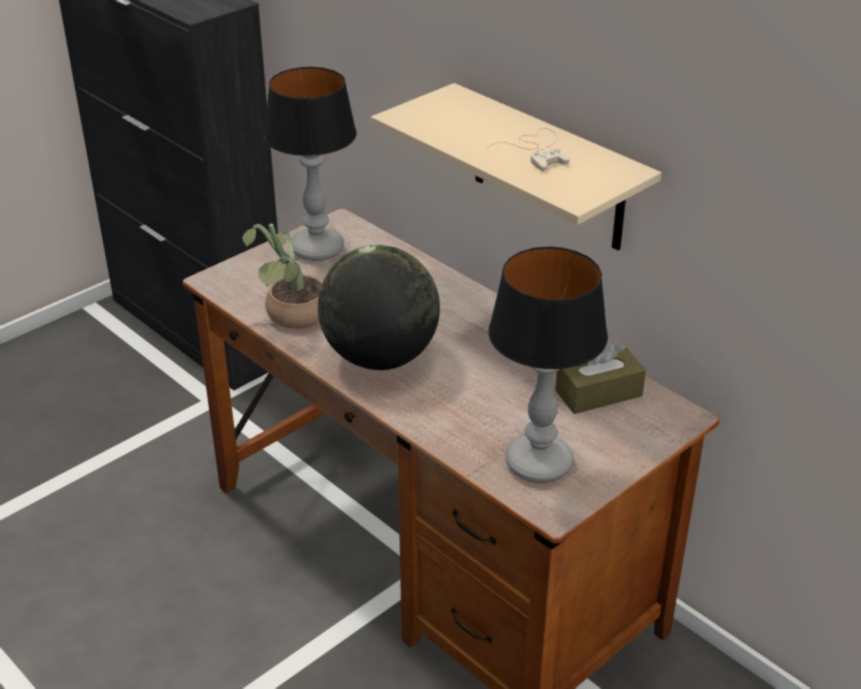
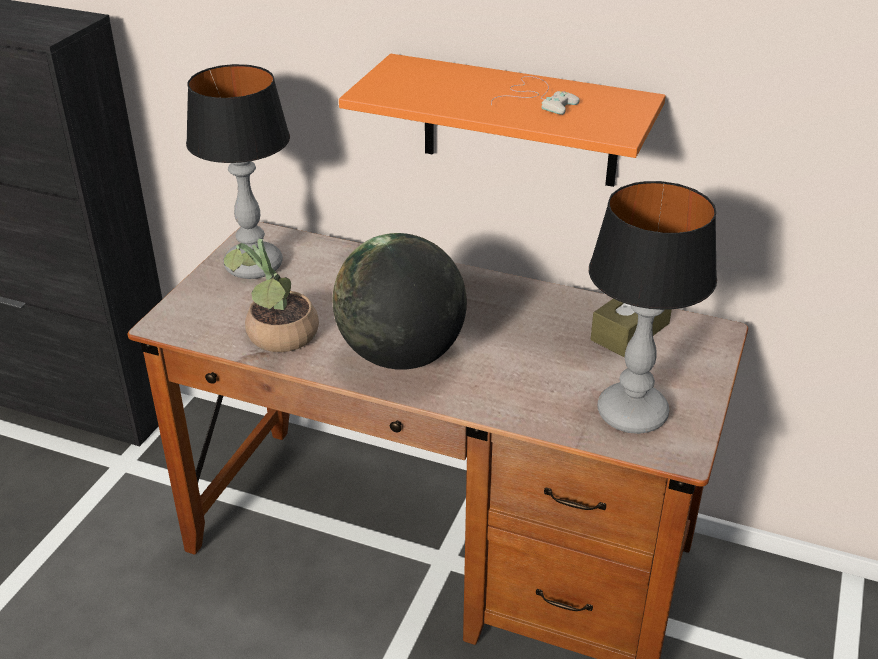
camera: 25 degrees left, 0 degrees up
beige shelf [371,83,661,250] -> orange shelf [339,54,666,187]

